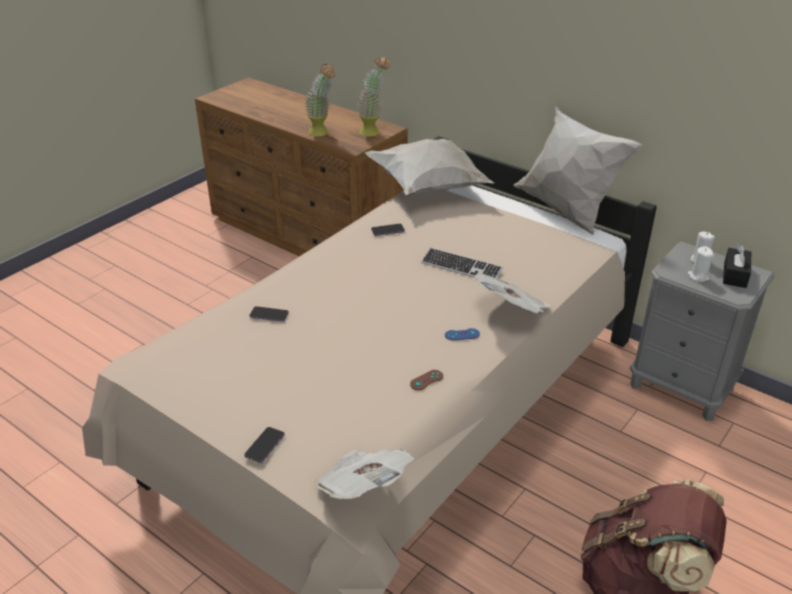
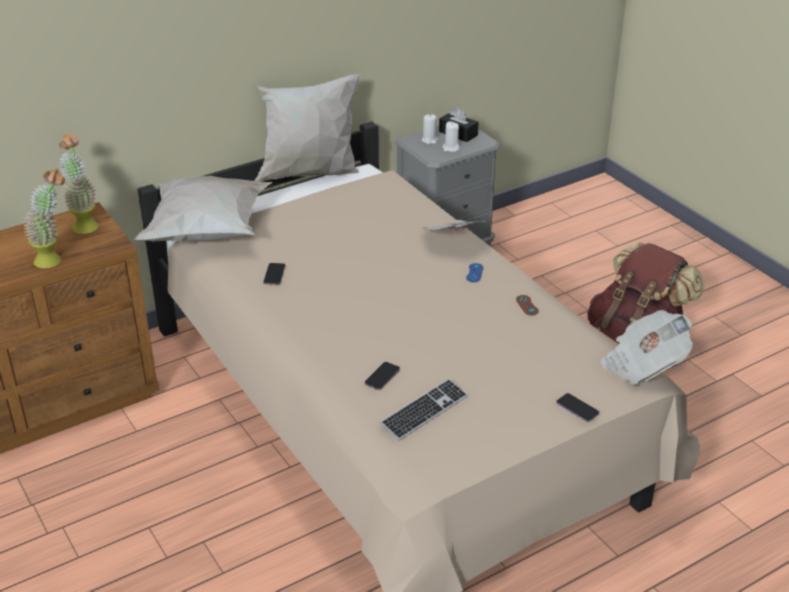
camera: 70 degrees left, 0 degrees up
keyboard [421,248,503,278] -> keyboard moved to [380,379,468,441]

